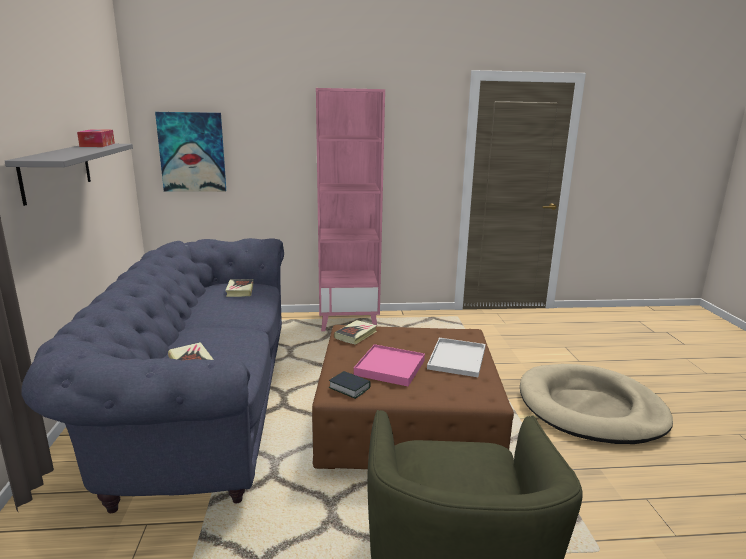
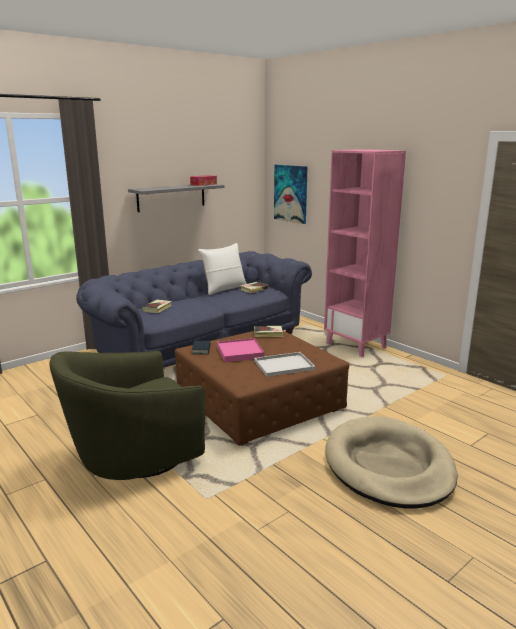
camera: 55 degrees right, 0 degrees up
none -> white pillow [198,243,247,295]

